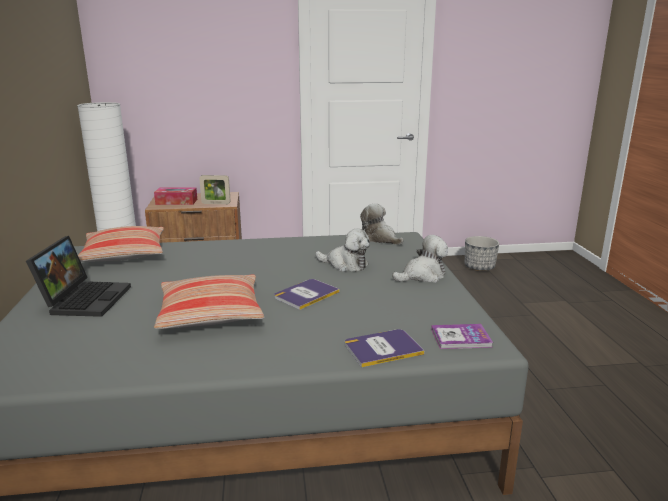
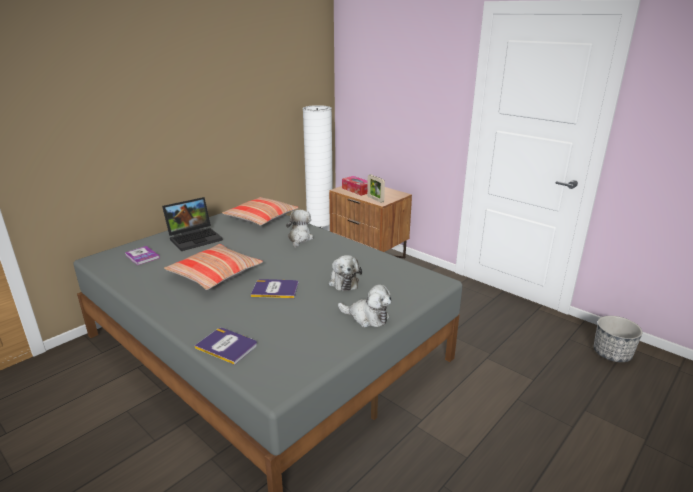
camera: 50 degrees right, 5 degrees up
plush toy [360,203,404,245] -> plush toy moved to [286,210,313,248]
book [431,324,493,349] -> book moved to [125,246,160,265]

